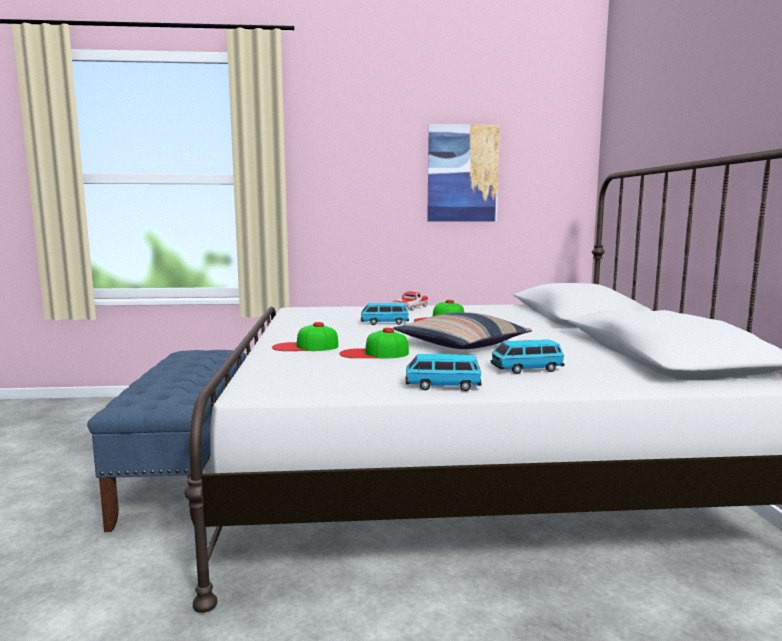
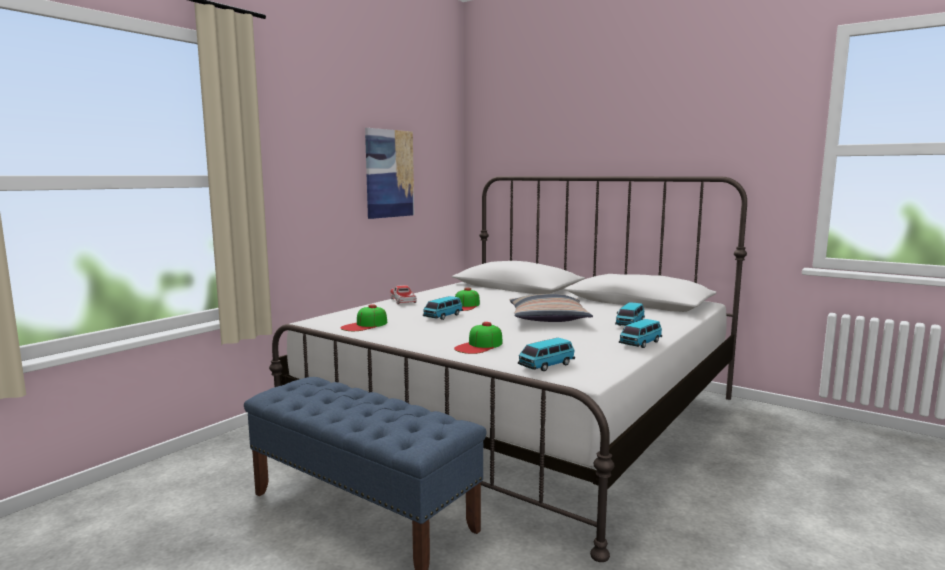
camera: 50 degrees left, 0 degrees up
cap [339,328,409,358] -> cap moved to [341,304,387,331]
none -> toy car [518,338,575,371]

